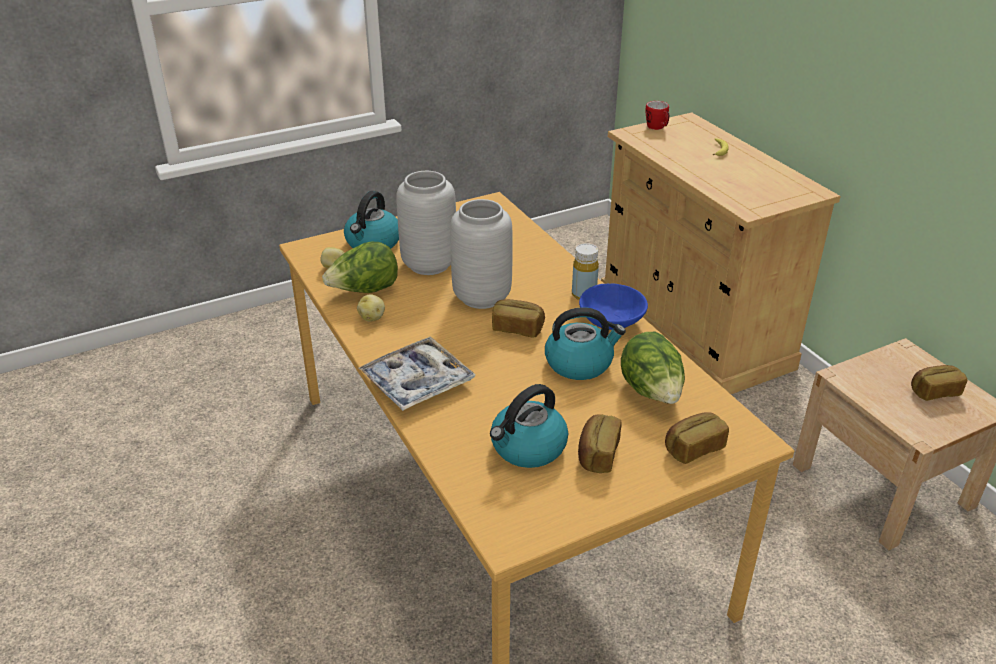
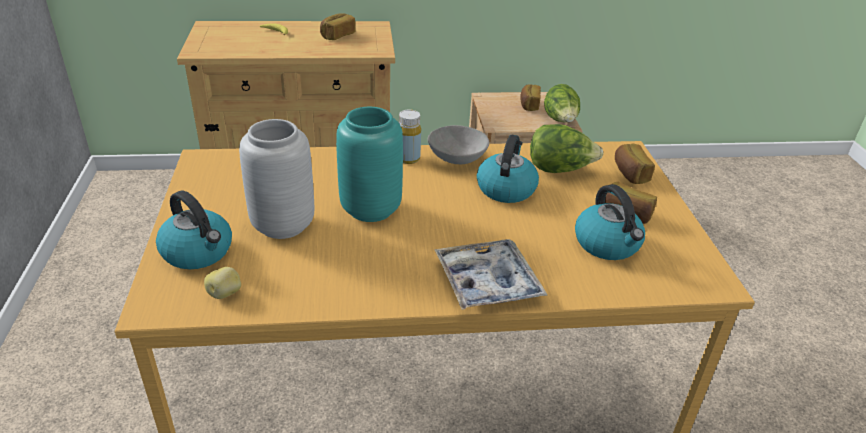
camera: 70 degrees left, 0 degrees up
lettuce [322,242,398,293] -> lettuce moved to [544,84,580,122]
potato [357,294,385,322] -> none
grey vase [450,199,513,309] -> turquoise vase [336,107,403,222]
bread [492,299,545,338] -> bread moved to [320,13,355,40]
blue bowl [579,284,648,330] -> grey bowl [428,125,489,164]
mug [646,101,670,130] -> none

